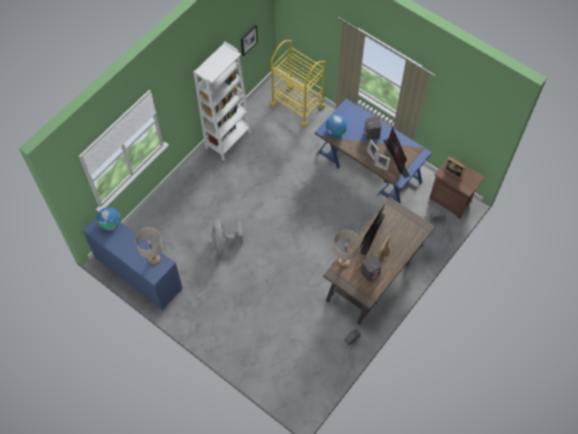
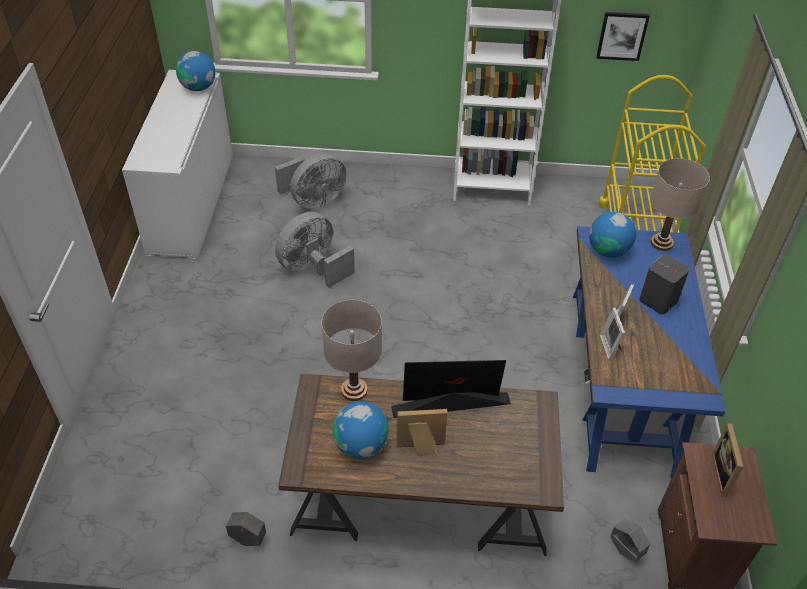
camera: 55 degrees right, 15 degrees down
blue cabinet [82,216,182,311] -> white cabinet [122,70,233,260]
beige table lamp [135,227,163,265] -> beige table lamp moved to [650,158,710,251]
grey speaker [361,255,382,281] -> globe [332,401,389,459]
monitor [383,127,410,178] -> none
none -> grey fan [275,153,346,209]

